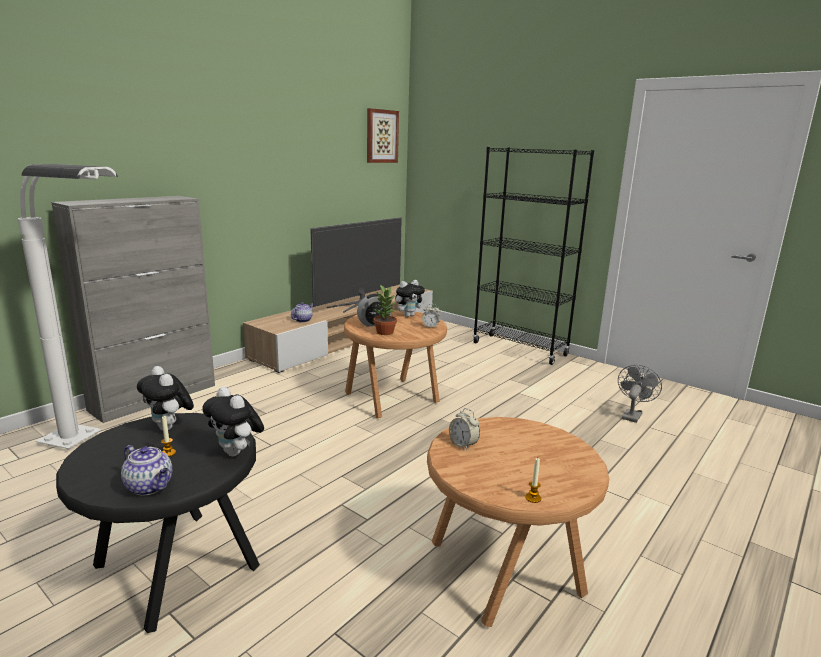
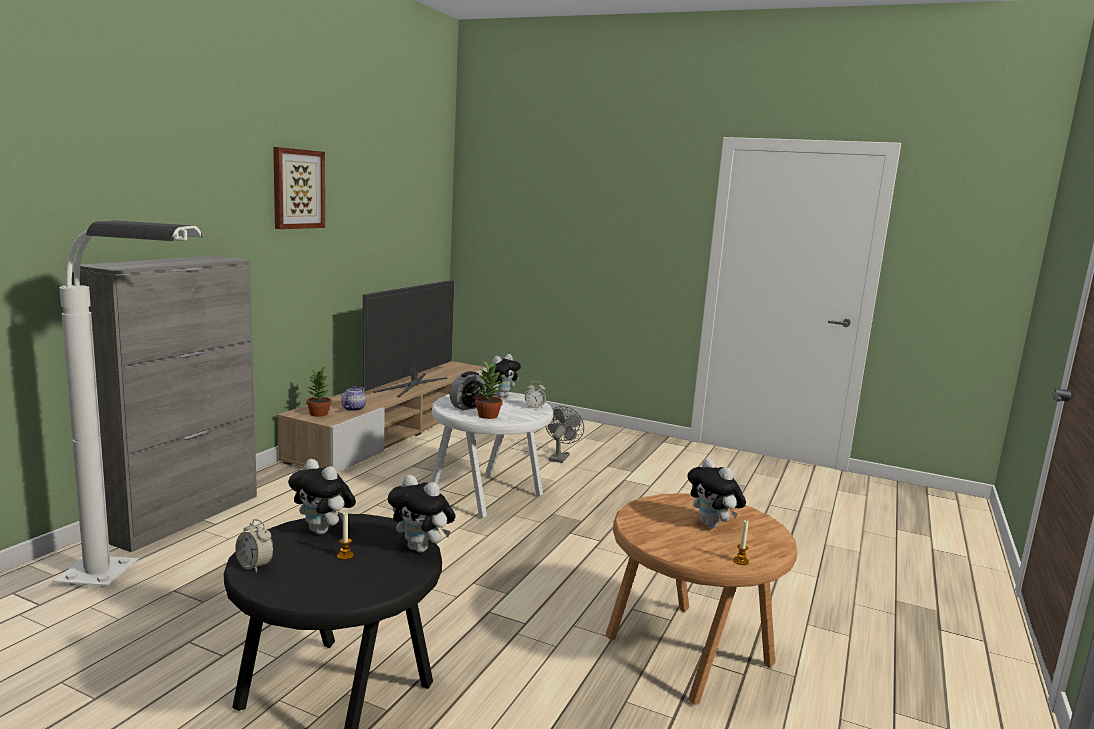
camera: 15 degrees left, 5 degrees down
teapot [121,445,172,496] -> none
brown side table [344,310,447,418] -> white side table [430,392,553,518]
picture [367,108,399,163] -> picture moved to [273,147,325,229]
alarm clock [449,408,480,450] -> alarm clock moved to [235,519,274,573]
black bookcase [473,147,594,365] -> none
grey fan [618,365,662,423] -> grey fan moved to [545,406,584,463]
none -> potted plant [306,365,331,417]
none -> plush toy [687,458,746,528]

